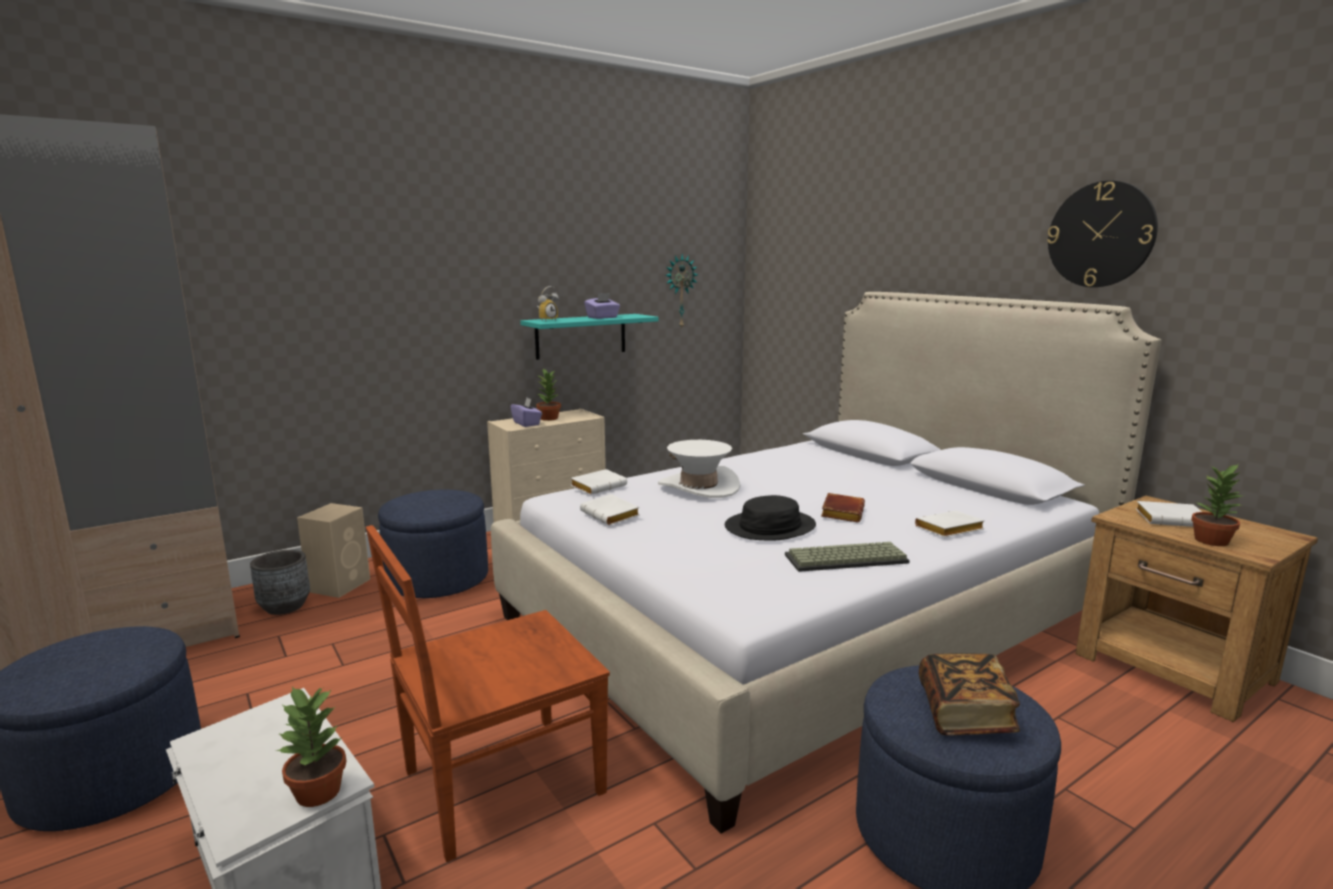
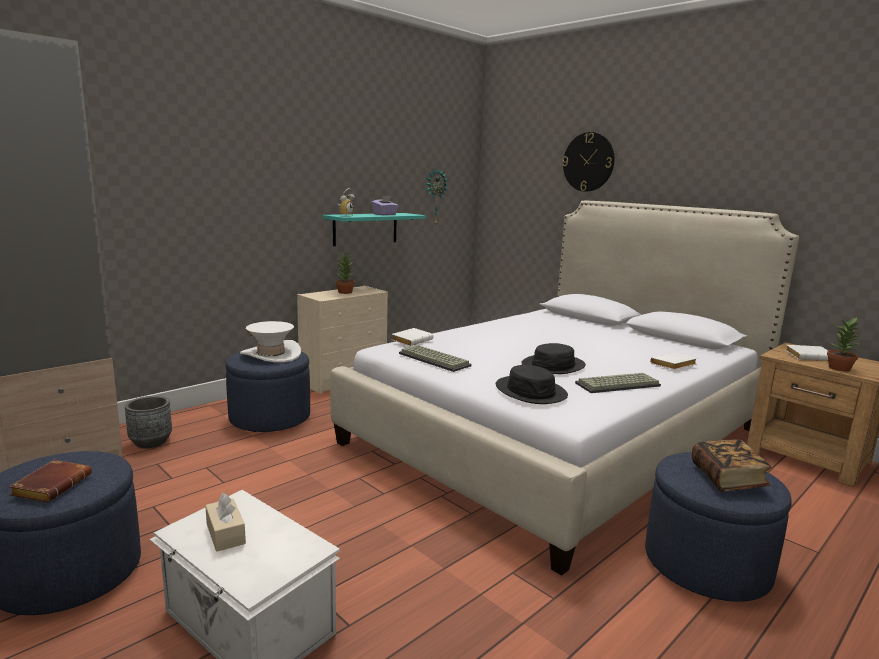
camera: 10 degrees left, 0 degrees up
potted plant [276,686,346,807] -> none
beige speaker [297,503,370,598] -> none
brown chair [366,525,610,862] -> none
purple tissue box [510,398,542,427] -> none
white book [580,494,640,525] -> keyboard [399,345,471,372]
white hat [658,440,740,498] -> white hat moved to [240,321,301,362]
brown book [821,493,865,522] -> brown book moved to [9,460,92,502]
wall clock [1047,181,1158,287] -> wall clock moved to [562,132,614,192]
none -> beige tissue box [205,493,246,552]
none -> black hat [496,364,568,404]

